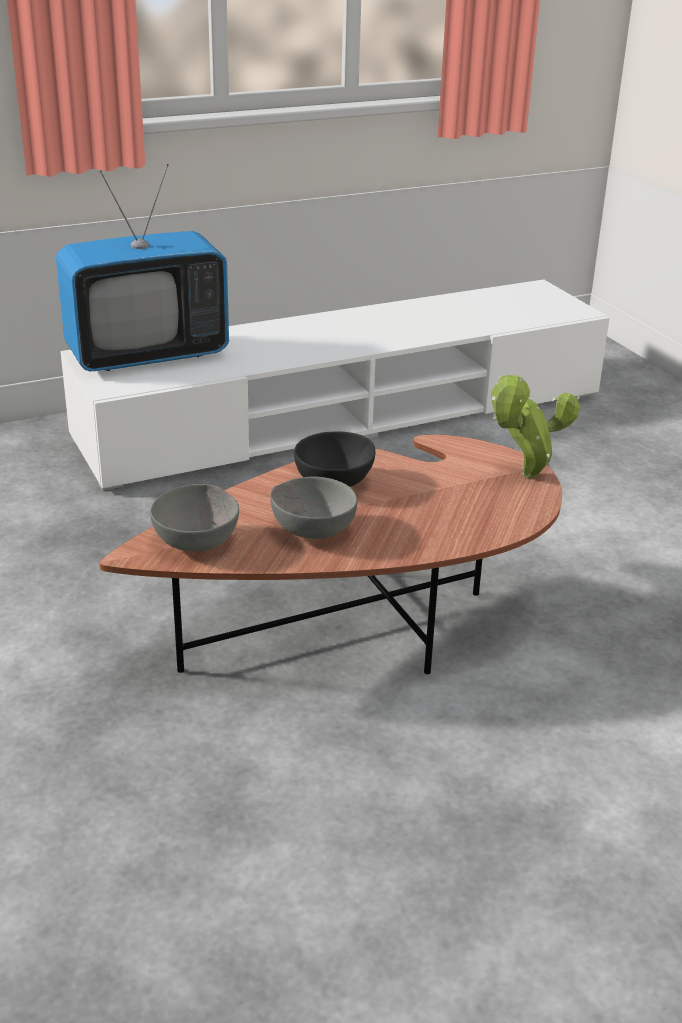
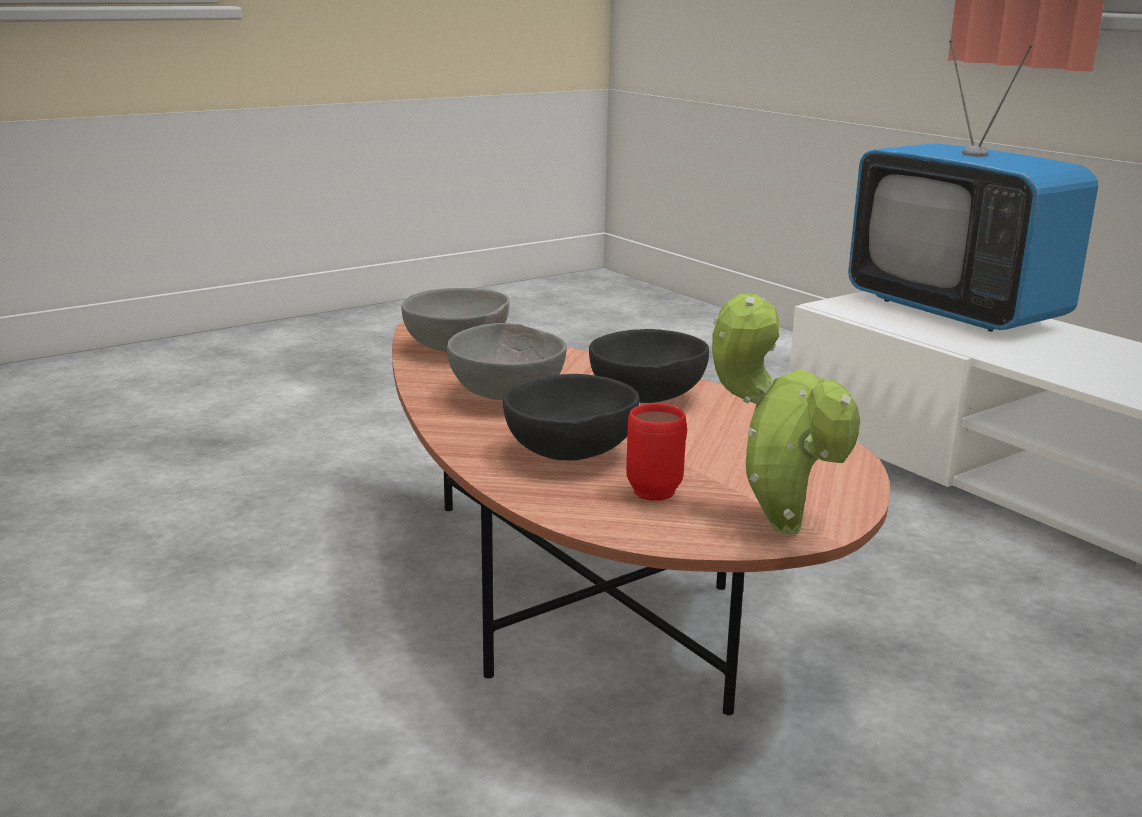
camera: 80 degrees right, 10 degrees down
none -> black bowl [503,374,639,461]
none -> red mug [626,404,687,501]

